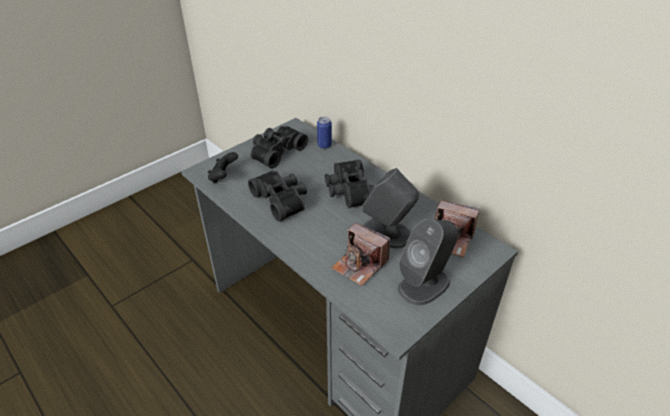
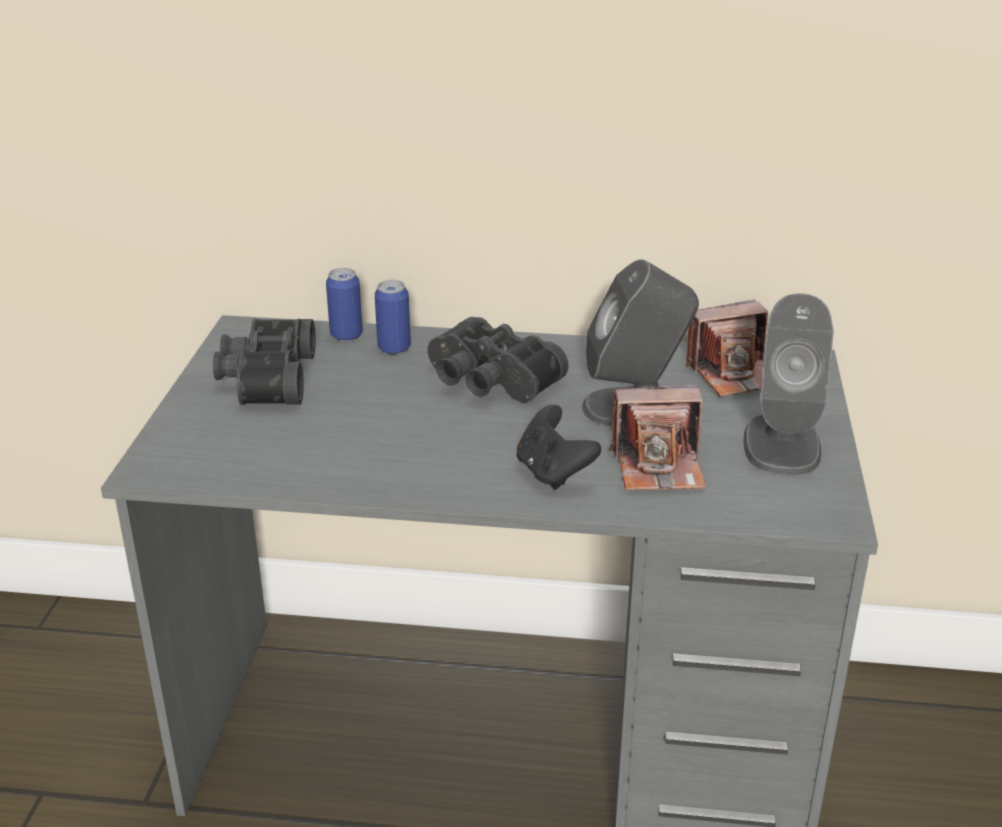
camera: 40 degrees left, 10 degrees down
black game controller [208,152,238,183] -> black game controller moved to [516,405,601,490]
black binoculars [248,170,307,222] -> none
none -> can [375,280,411,355]

